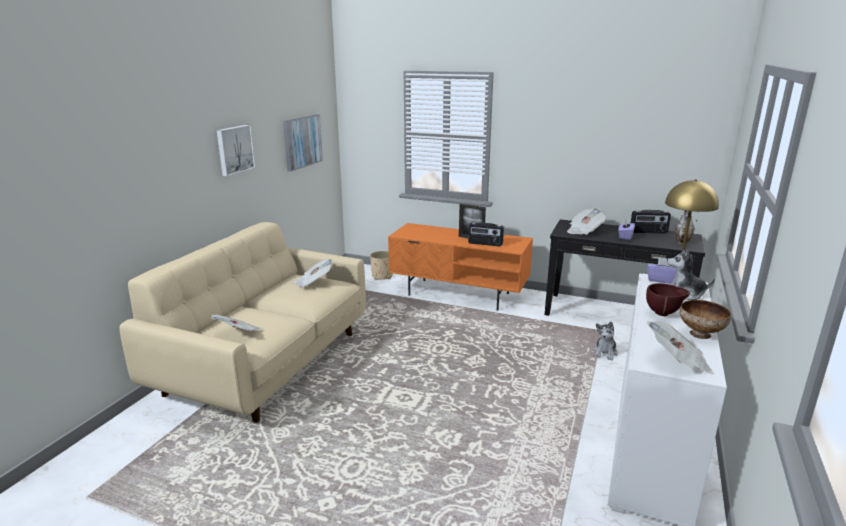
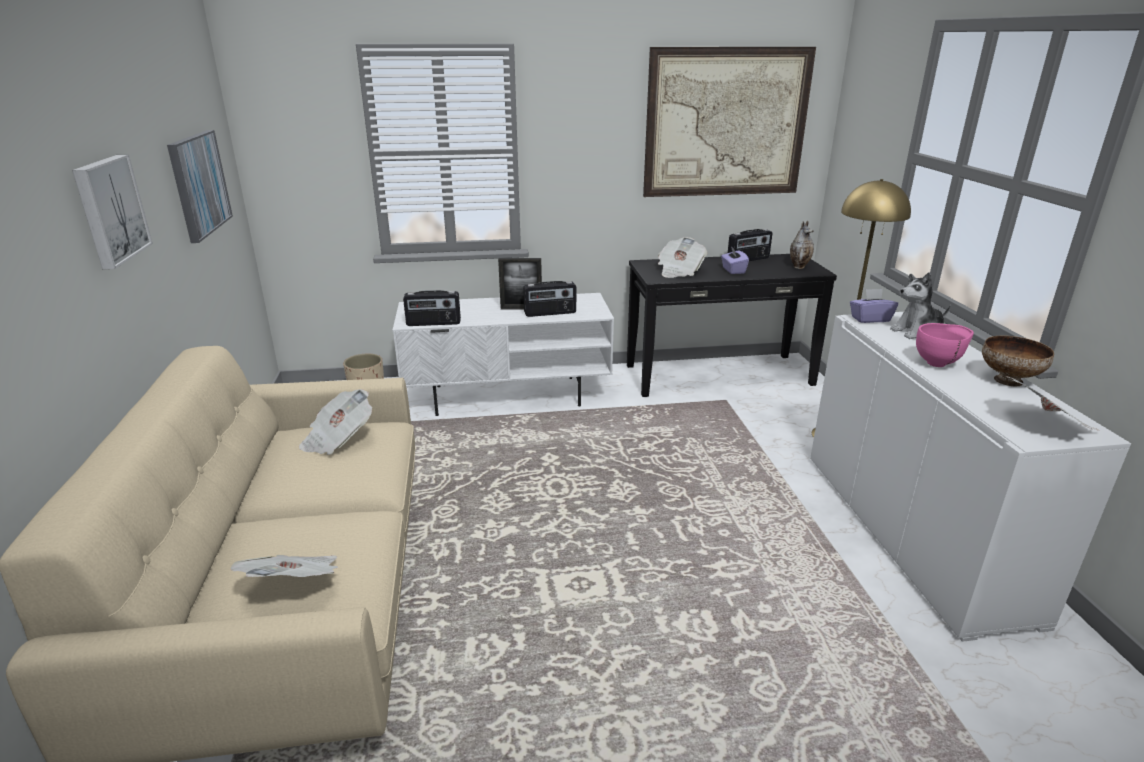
camera: 30 degrees left, 5 degrees up
orange tv stand [388,223,533,311] -> white tv stand [393,293,614,416]
plush toy [593,322,618,360] -> none
brown bowl [646,283,689,316] -> pink bowl [916,323,974,367]
none -> radio [403,290,461,326]
none -> picture [643,47,816,197]

